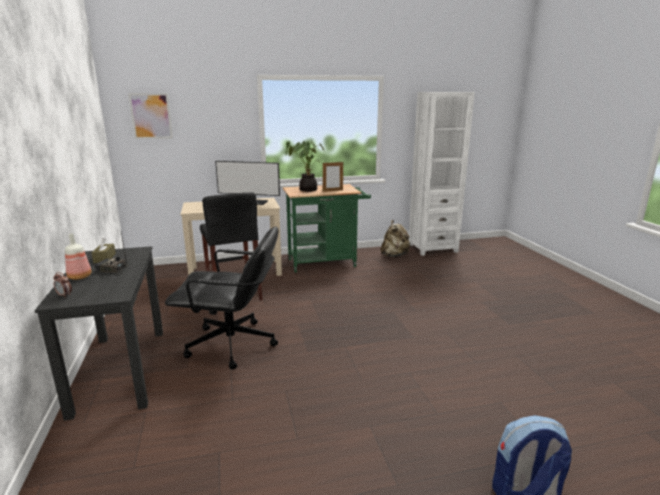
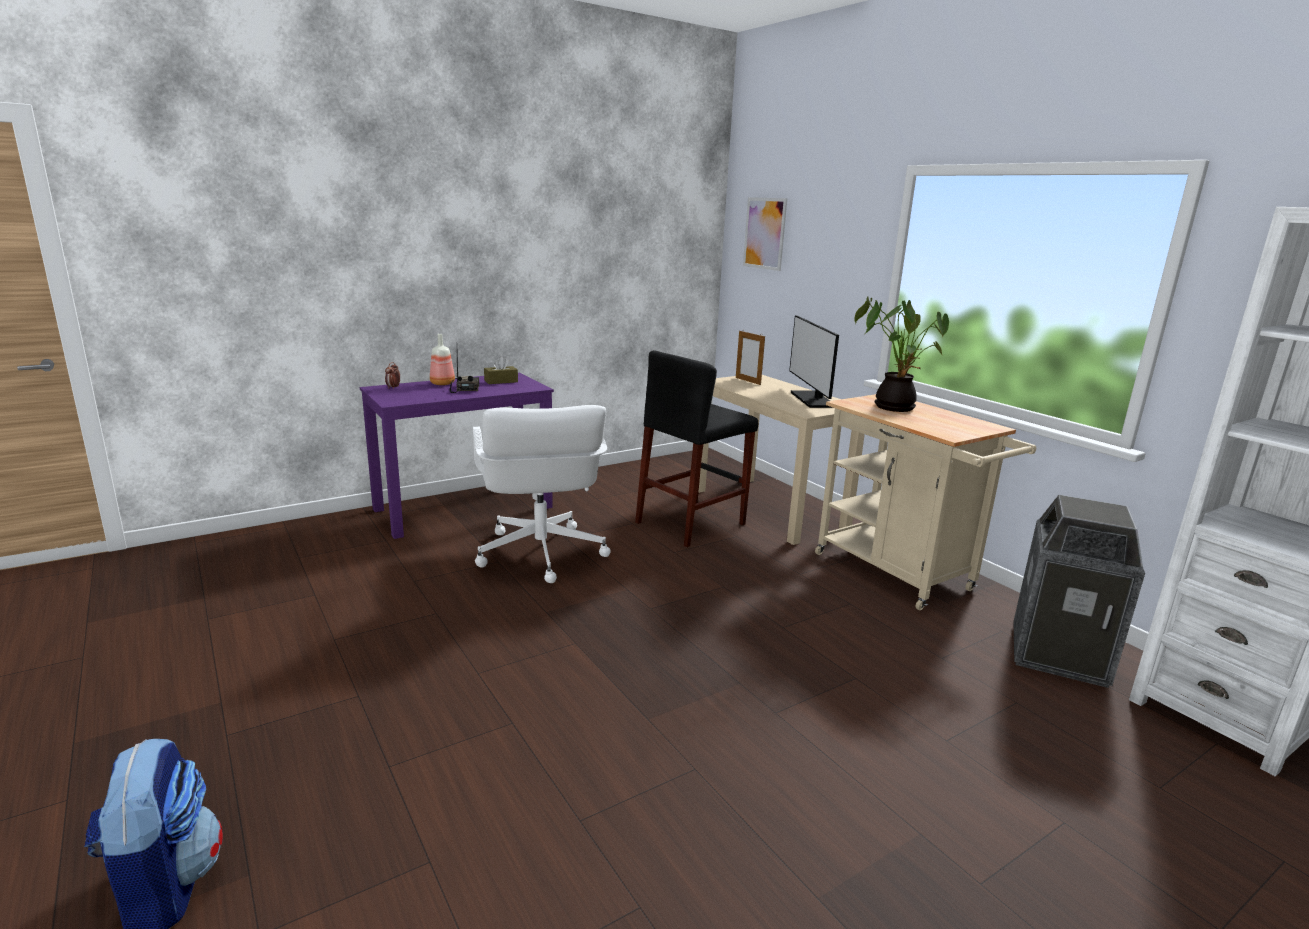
camera: 70 degrees right, 0 degrees up
black desk [35,246,163,421] -> purple desk [360,373,554,539]
black office chair [165,227,279,369] -> white office chair [473,405,610,583]
green cart [283,184,371,273] -> beige cart [815,394,1036,610]
picture frame [323,162,343,192] -> picture frame moved to [736,331,765,385]
beige backpack [381,220,410,257] -> trash can [1013,495,1145,688]

